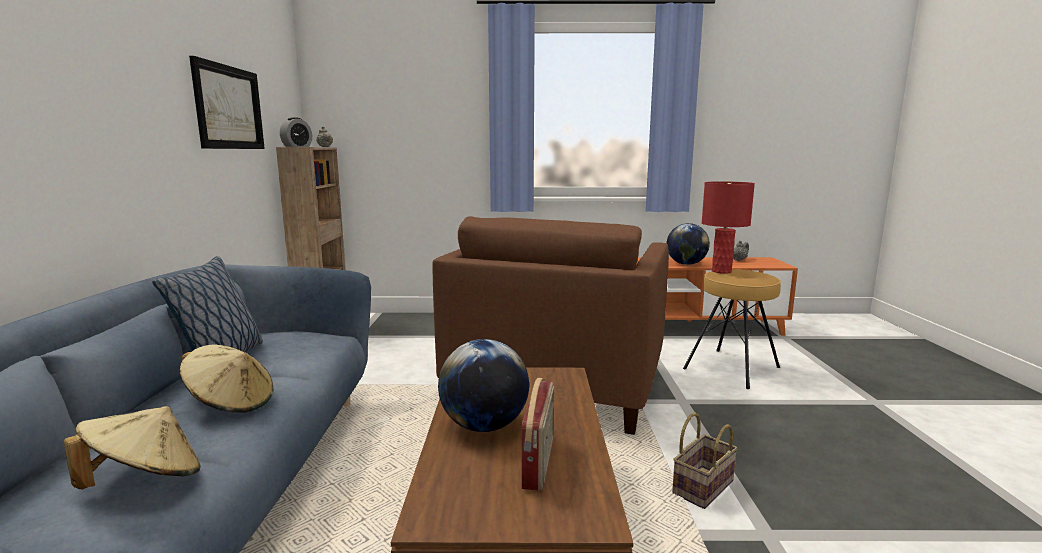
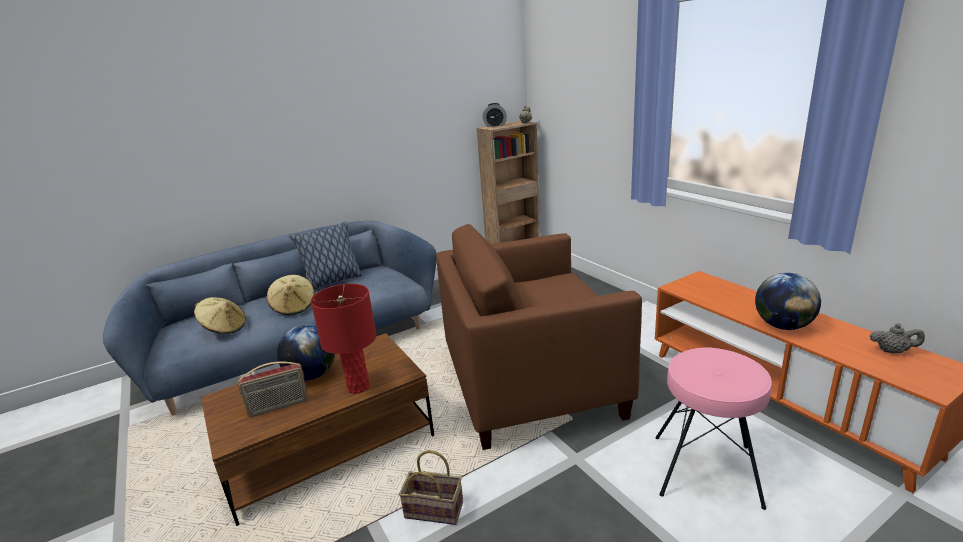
camera: 60 degrees right, 10 degrees up
picture [189,56,265,149] -> none
brown stool [683,270,781,389] -> pink stool [655,347,772,510]
red table lamp [702,181,755,274] -> red table lamp moved to [311,284,377,394]

